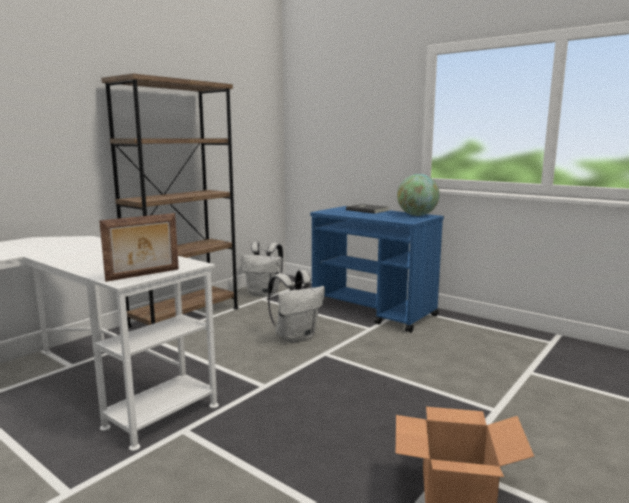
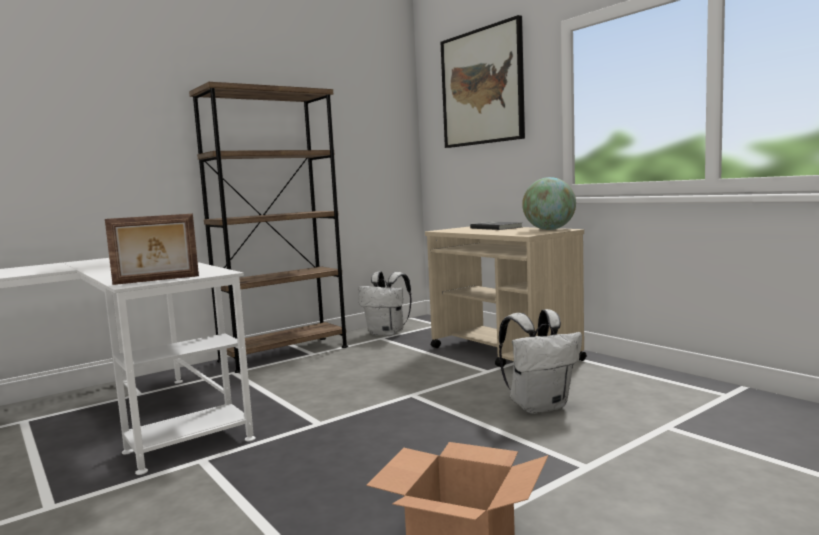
camera: 15 degrees right, 5 degrees down
white backpack [268,270,325,343] -> white backpack moved to [499,309,582,414]
blue cart [310,206,444,333] -> beige cart [425,227,587,367]
none -> picture [441,15,525,148]

